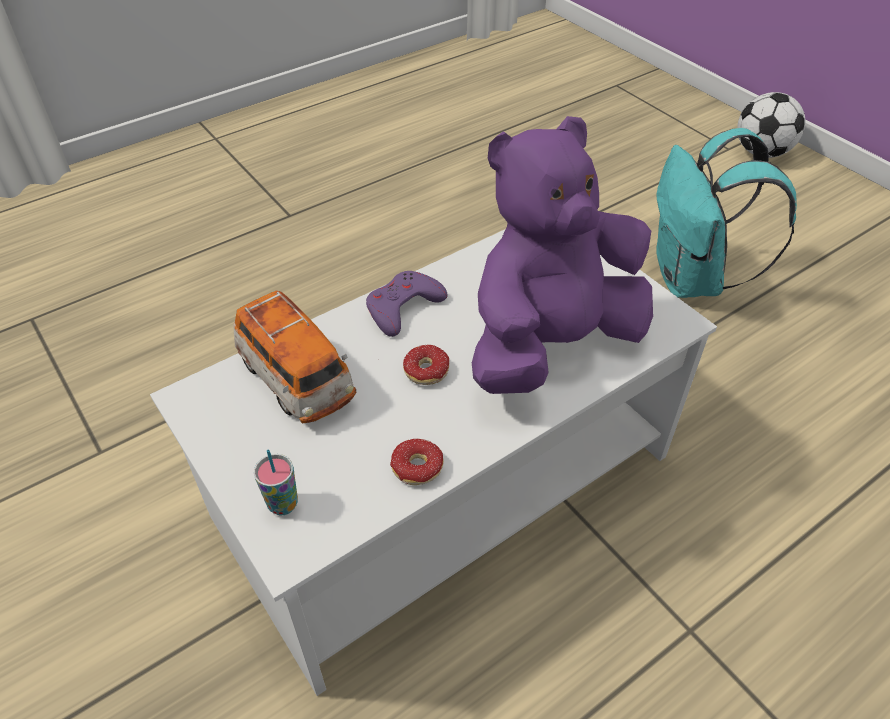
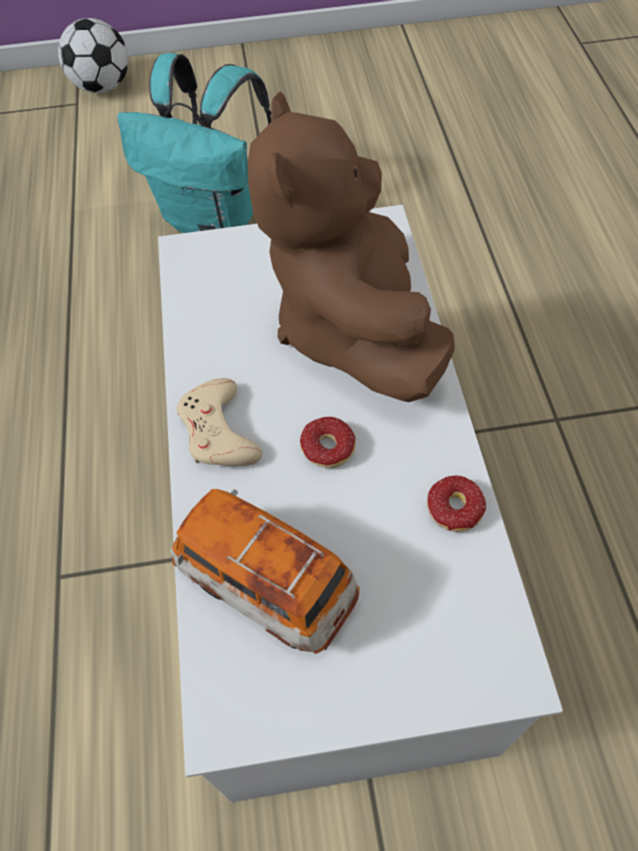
camera: 60 degrees left, 10 degrees up
toy car [233,290,356,424] -> toy car turned 135 degrees counterclockwise [171,489,359,654]
cup [254,450,298,515] -> none
purple game controller [366,271,448,337] -> beige game controller [177,378,262,466]
purple plush toy [472,116,653,394] -> brown plush toy [248,91,454,402]

